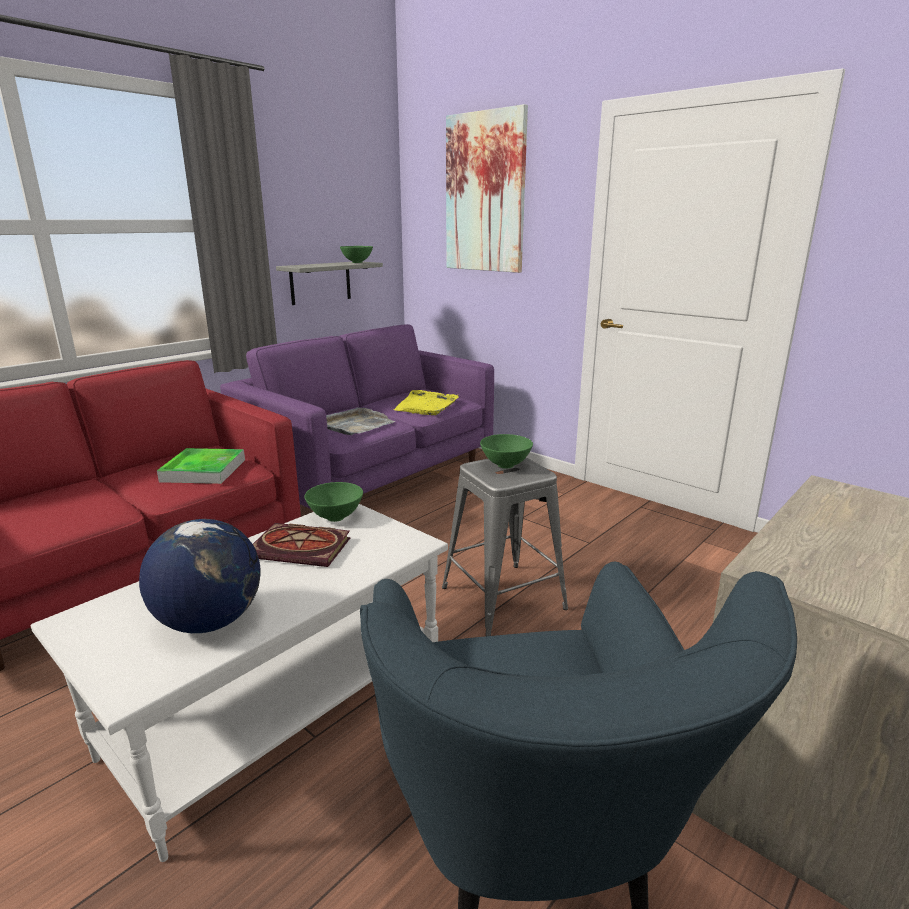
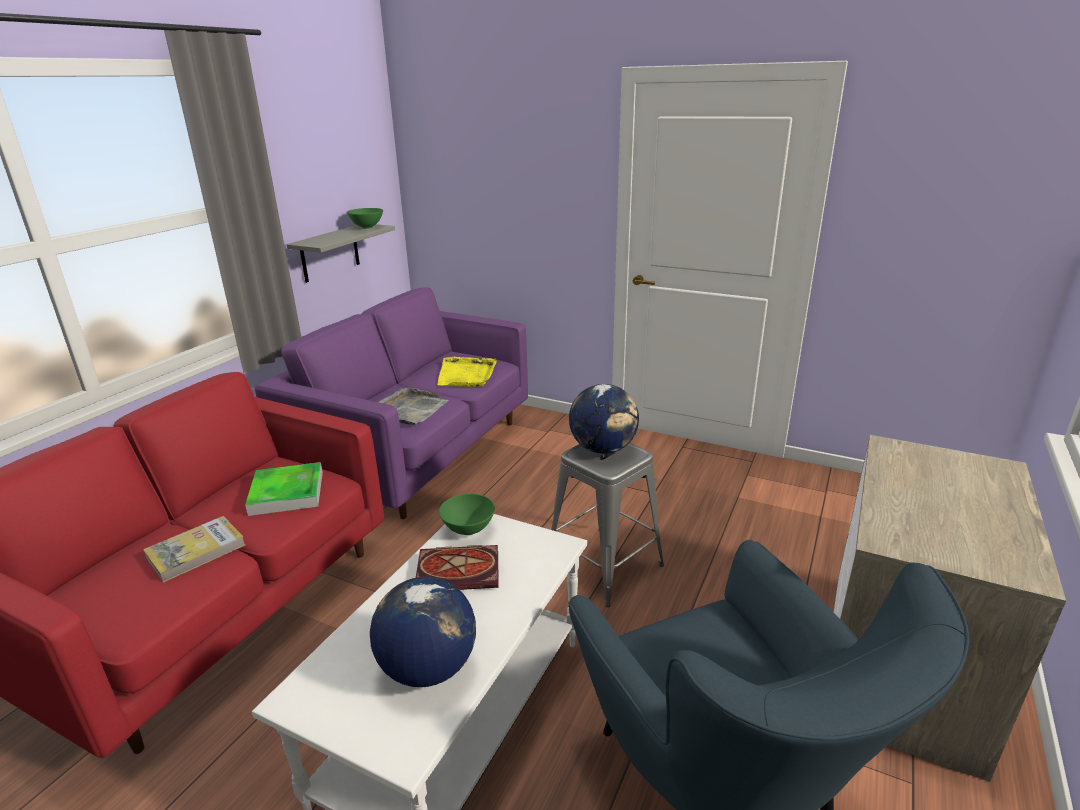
camera: 15 degrees left, 5 degrees up
picture [446,104,528,273] -> none
green bowl [480,434,533,469] -> globe [569,384,639,454]
none -> book [143,516,245,583]

